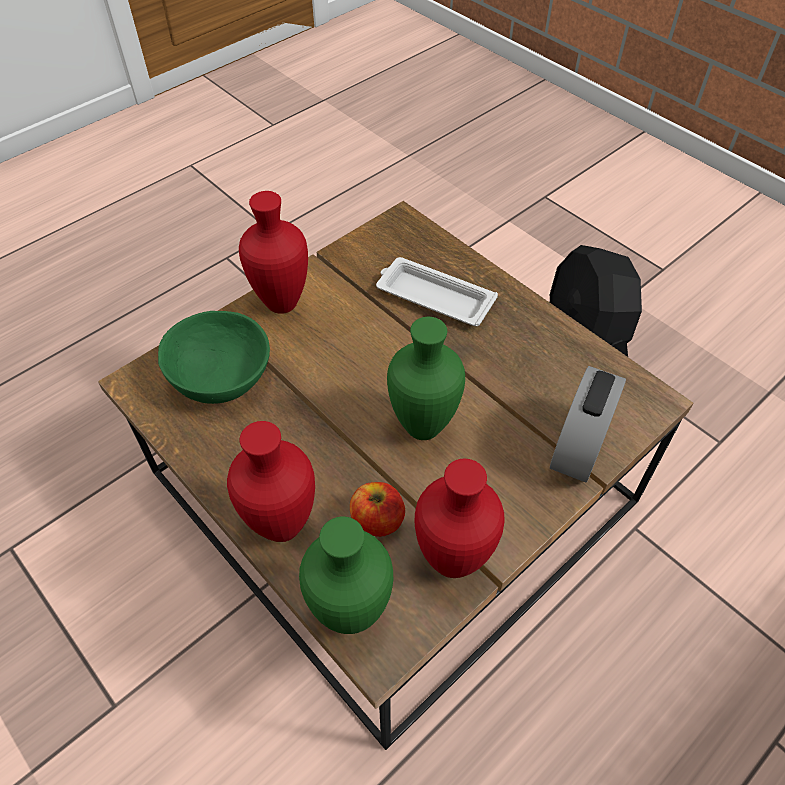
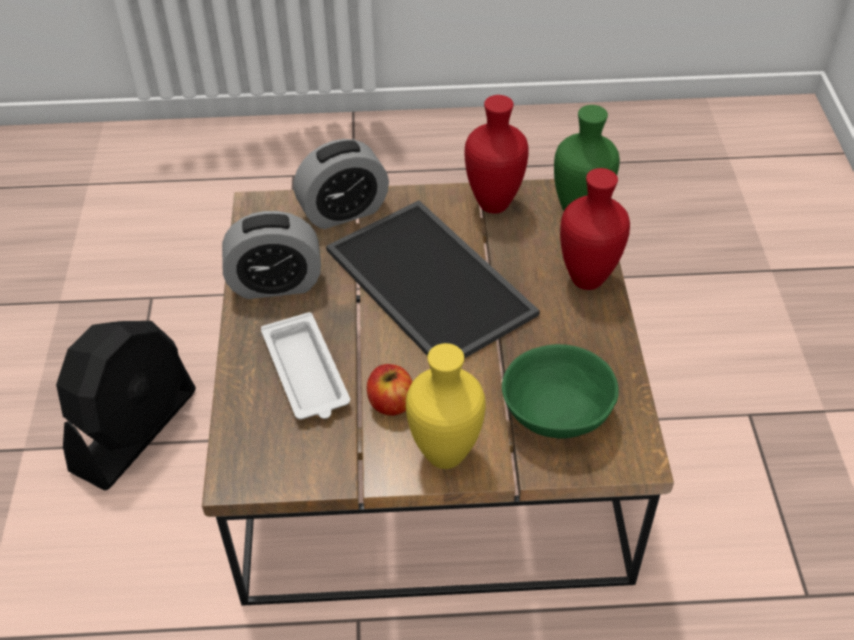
camera: 140 degrees left, 5 degrees down
red vase [239,191,308,314] -> yellow vase [406,343,486,469]
apple [350,482,405,537] -> apple moved to [367,364,413,416]
green vase [387,317,465,440] -> tray [326,200,540,359]
none -> alarm clock [222,211,321,299]

